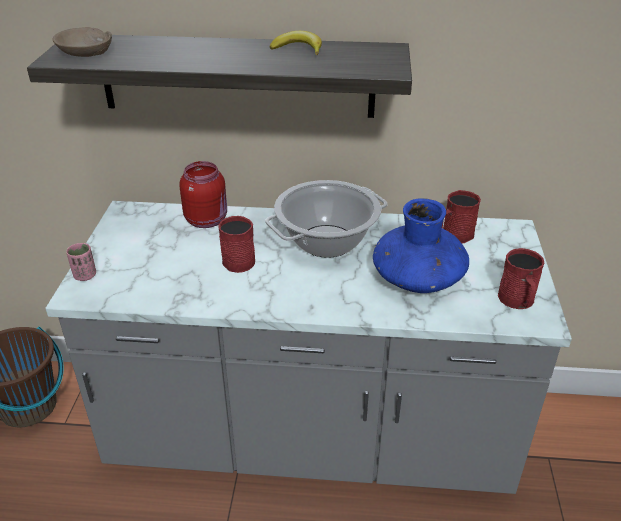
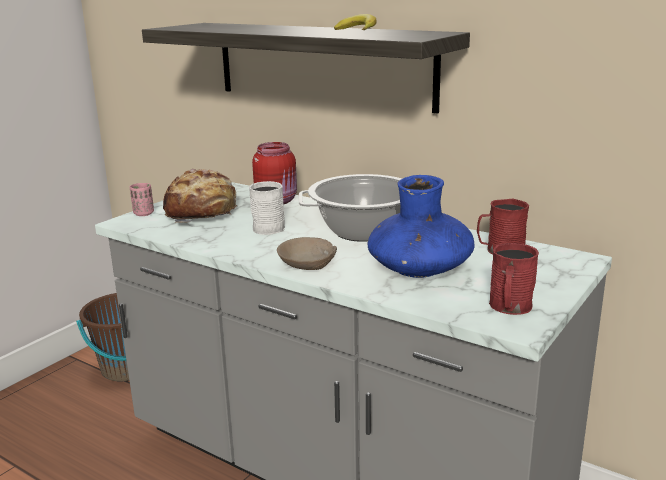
camera: 30 degrees right, 15 degrees down
beige bowl [52,27,112,57] -> beige bowl moved to [277,237,337,270]
red mug [218,216,255,273] -> white mug [249,181,285,235]
none -> bread [163,169,238,223]

